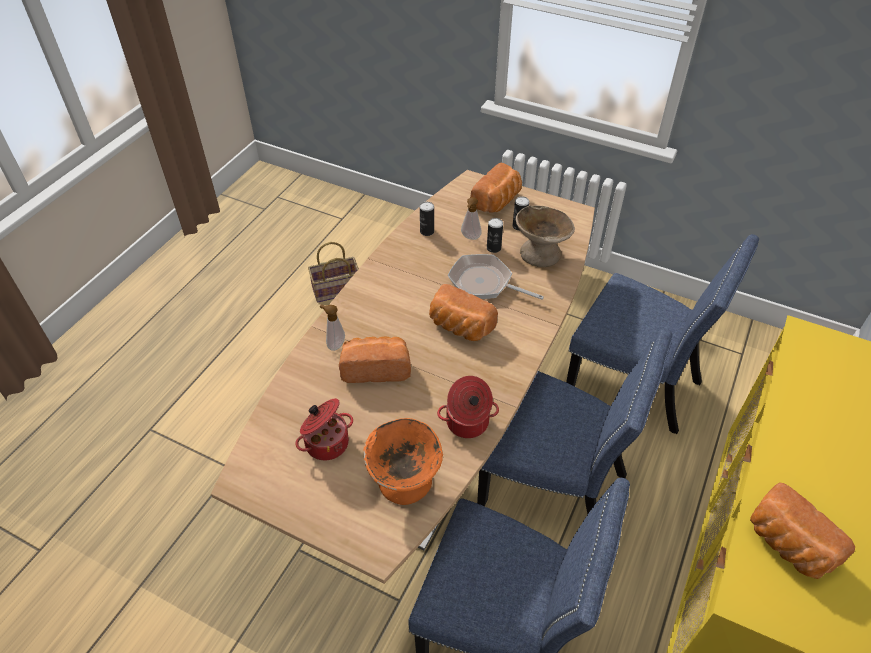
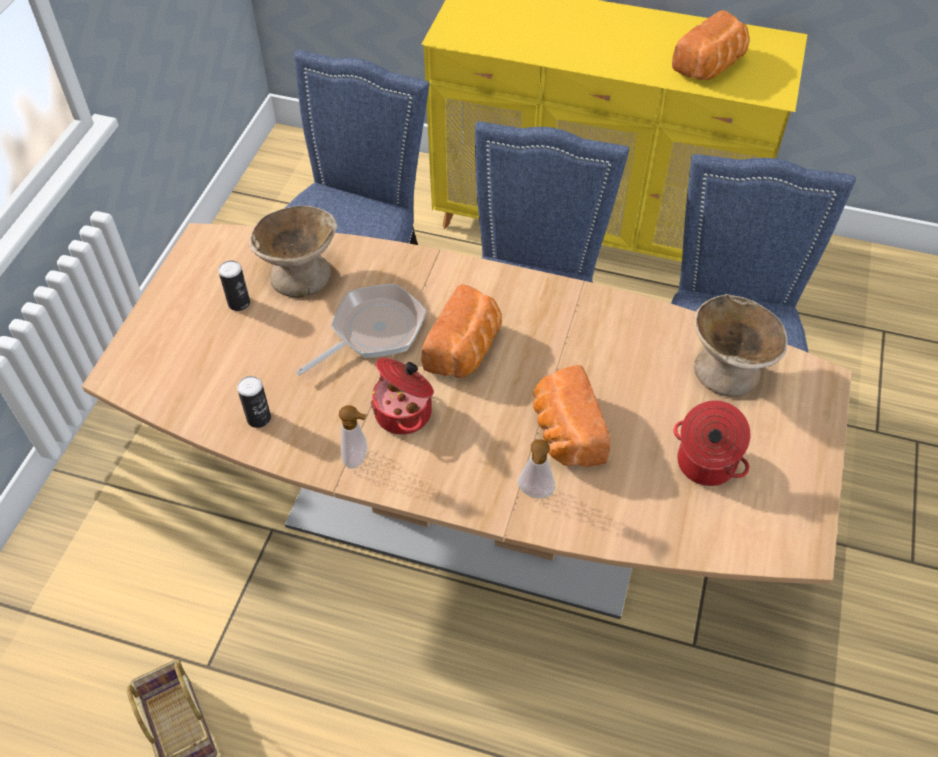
camera: 100 degrees left, 5 degrees up
orange bowl [364,418,443,505] -> beige bowl [694,294,788,397]
cooking pot [437,376,499,438] -> cooking pot moved to [371,358,434,435]
frying pan [448,254,544,300] -> frying pan turned 150 degrees counterclockwise [296,284,426,376]
soap dispenser [461,197,482,240] -> soap dispenser moved to [339,405,367,469]
bread [470,163,522,213] -> none
can [487,218,503,253] -> none

